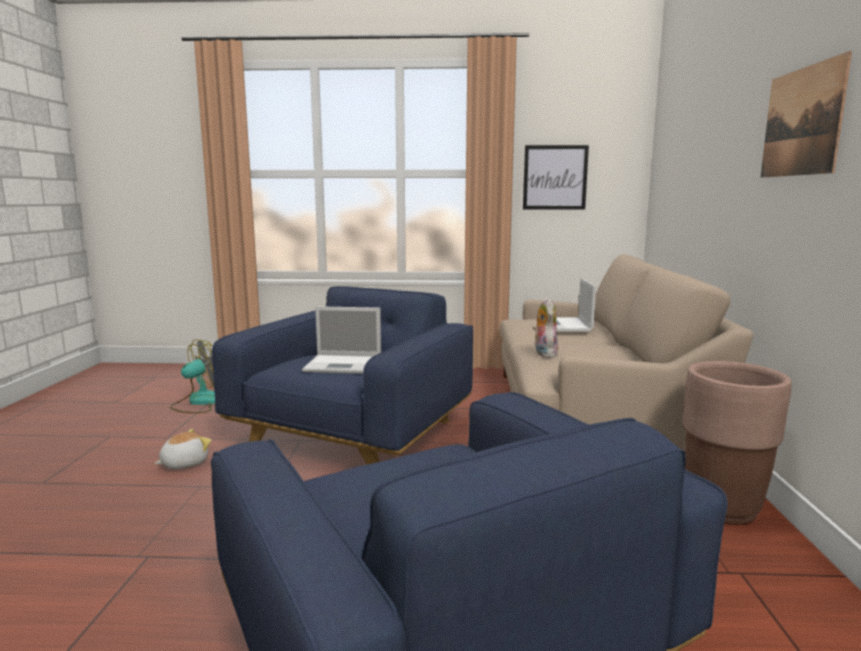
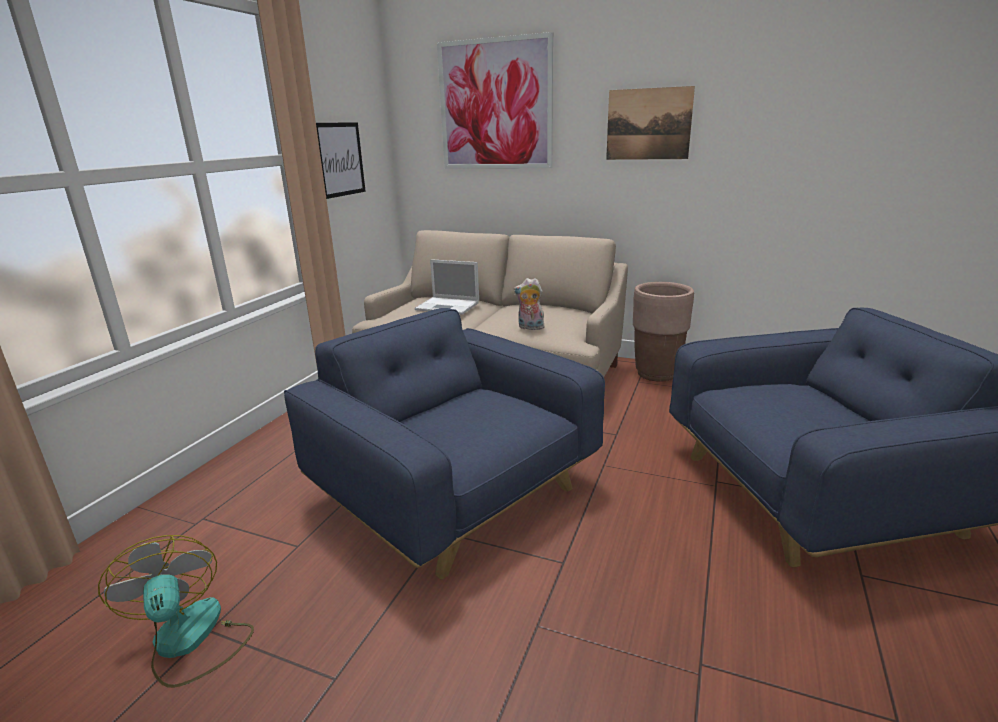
camera: 70 degrees left, 10 degrees up
plush toy [155,429,212,469] -> none
laptop [302,306,381,374] -> none
none -> picture [437,32,553,169]

